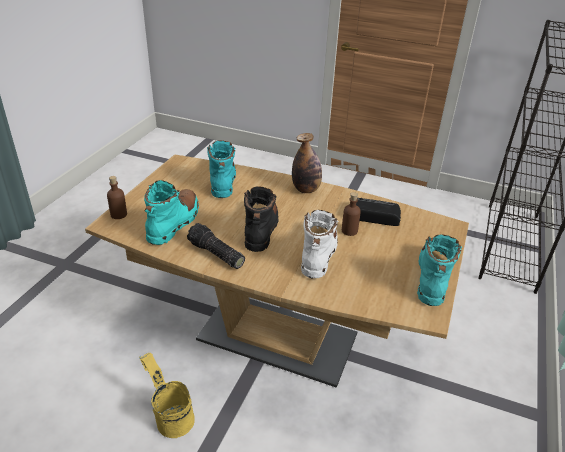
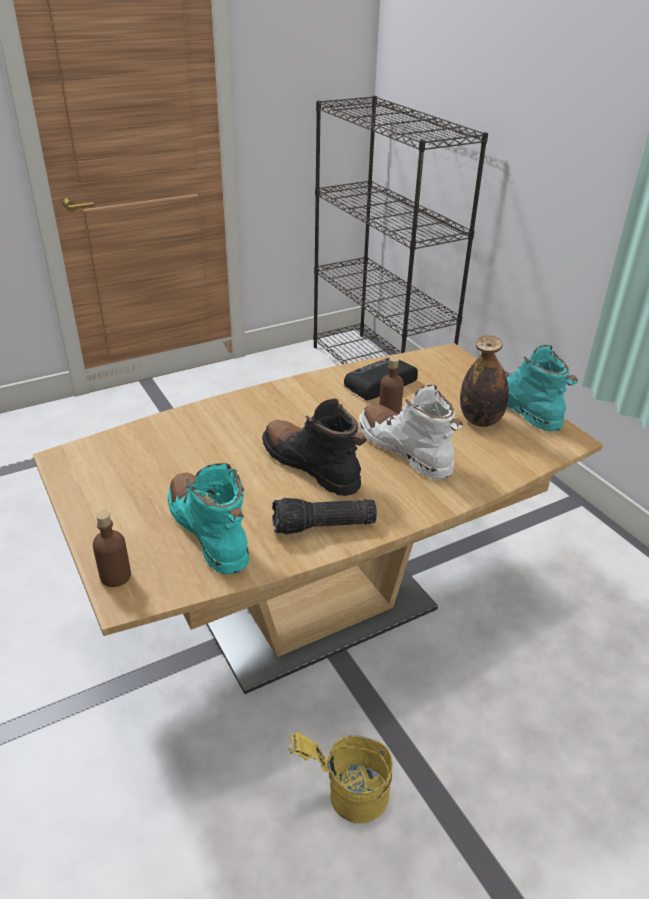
camera: 50 degrees left, 0 degrees up
turquoise boot [207,141,236,198] -> none
bottle [292,133,322,193] -> bottle moved to [460,335,509,427]

